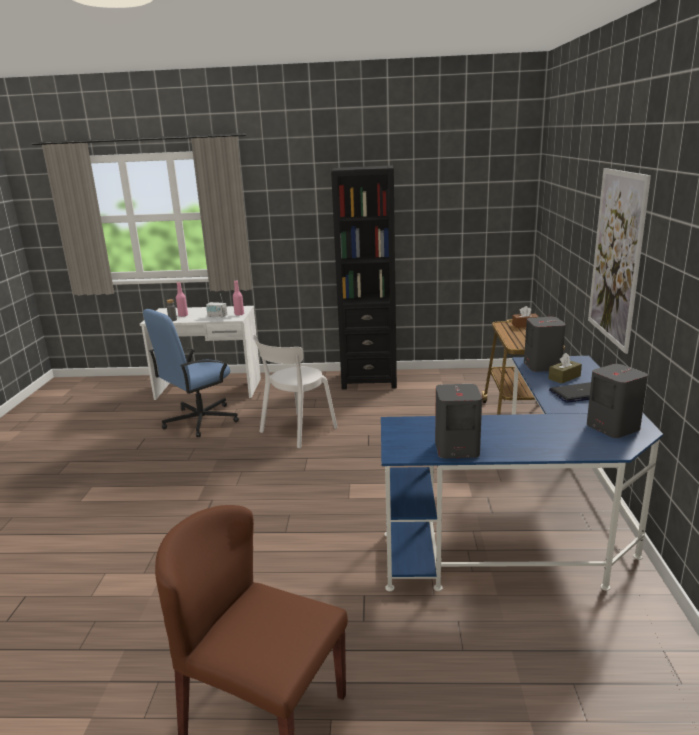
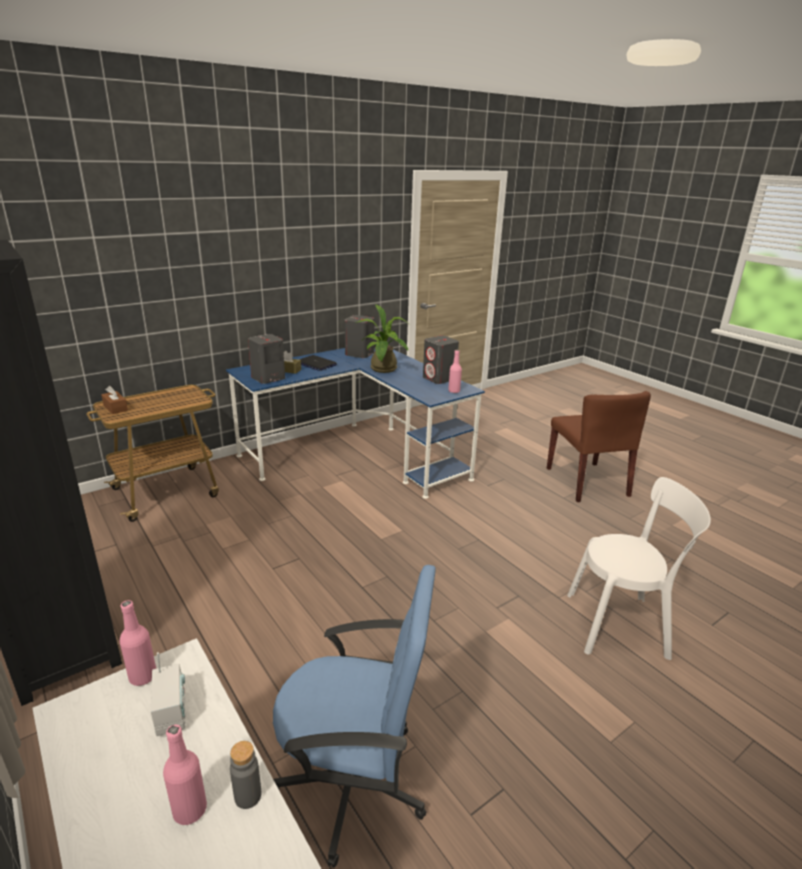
camera: 130 degrees left, 5 degrees up
white chair [252,335,338,448] -> white chair moved to [567,477,711,660]
picture [588,168,651,354] -> none
none -> potted plant [356,304,410,373]
none -> pink bottle [448,350,462,393]

